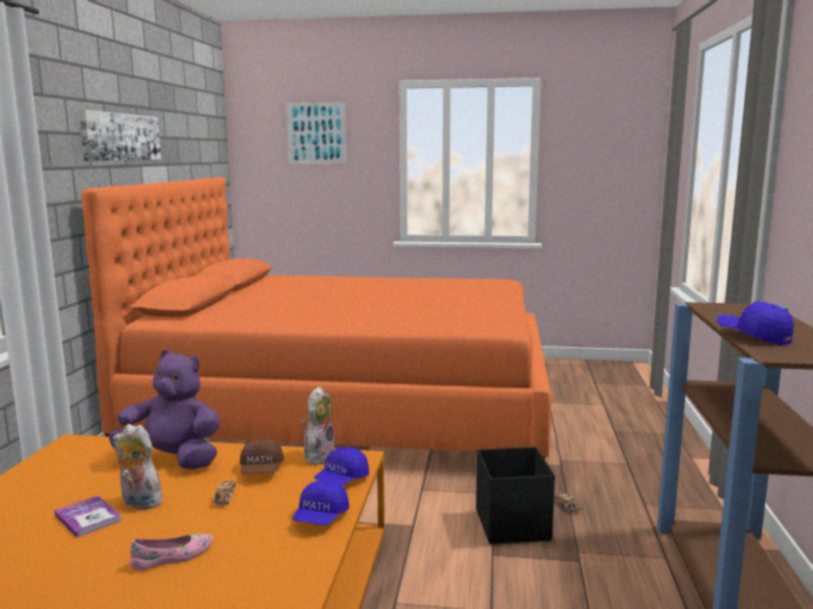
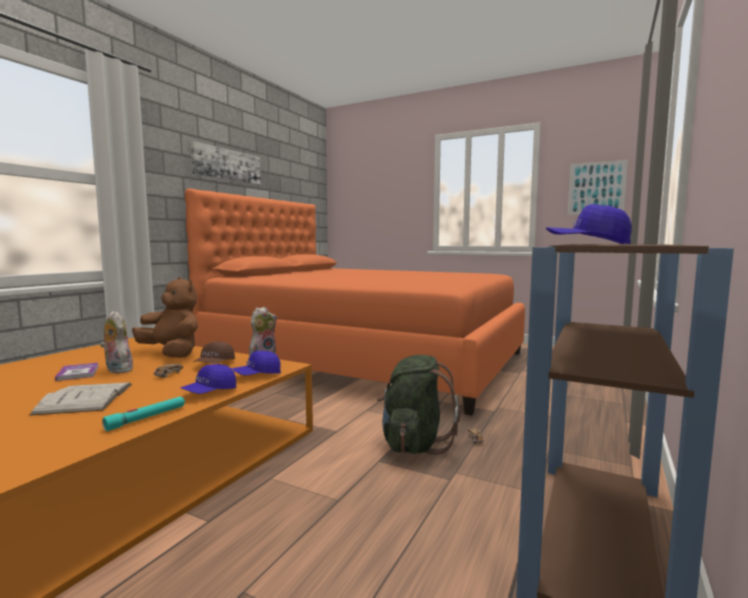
camera: 20 degrees right, 5 degrees down
purple plush toy [108,350,220,470] -> brown plush toy [132,277,198,358]
pink shoe [130,534,213,570] -> white book [29,382,132,416]
picture [286,102,346,164] -> picture moved to [568,160,628,215]
black storage box [476,447,555,544] -> green backpack [377,355,460,455]
blue cap [717,301,794,346] -> blue cap turned 60 degrees counterclockwise [546,204,632,245]
none -> turquoise flashlight [102,396,185,431]

